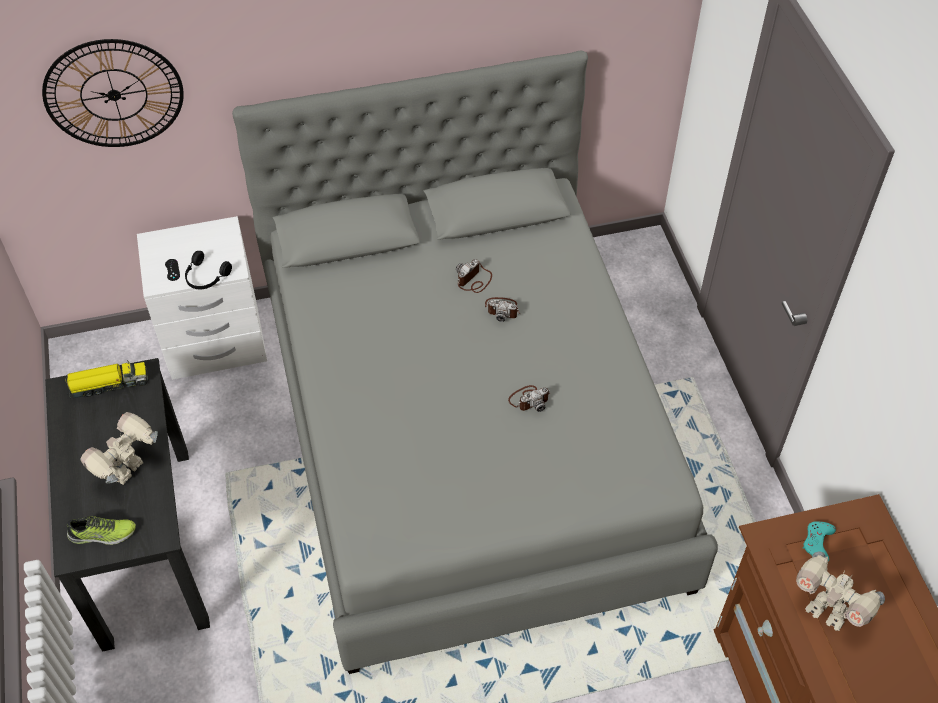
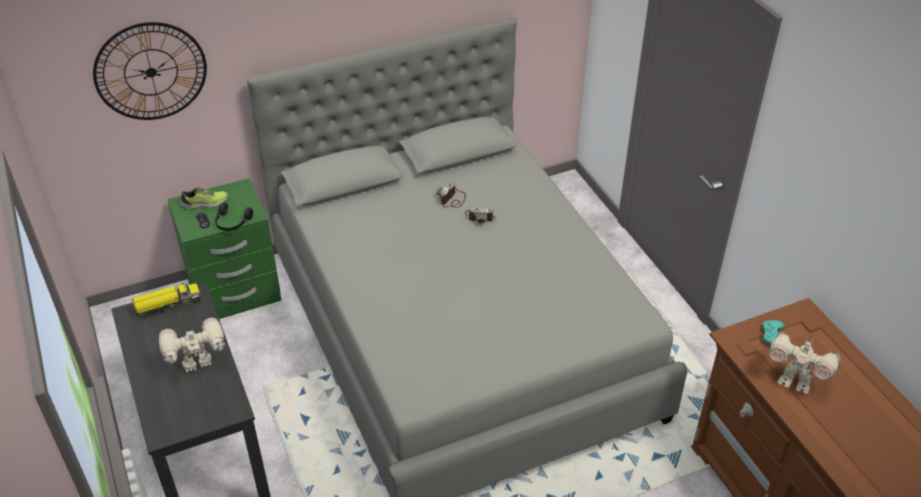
camera: 10 degrees left, 10 degrees down
shoe [67,516,136,545] -> shoe moved to [181,188,228,210]
toy robot [81,412,158,485] -> toy robot turned 45 degrees clockwise [158,318,226,373]
white nightstand [137,216,267,380] -> green nightstand [167,178,282,319]
camera [508,385,551,412] -> none

